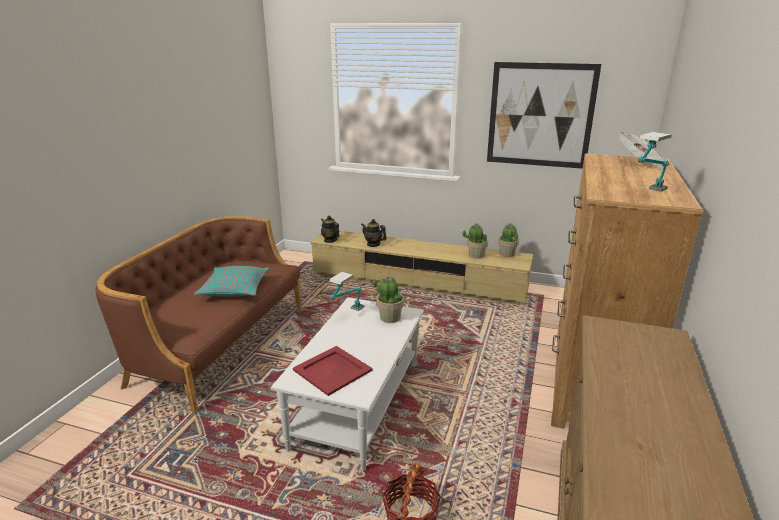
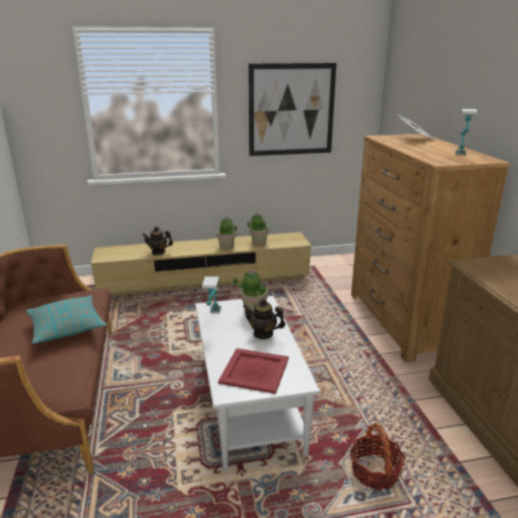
camera: 30 degrees left, 0 degrees up
teapot [321,215,339,243] -> teapot moved to [243,298,285,339]
potted plant [498,223,519,257] -> potted plant moved to [216,217,237,249]

